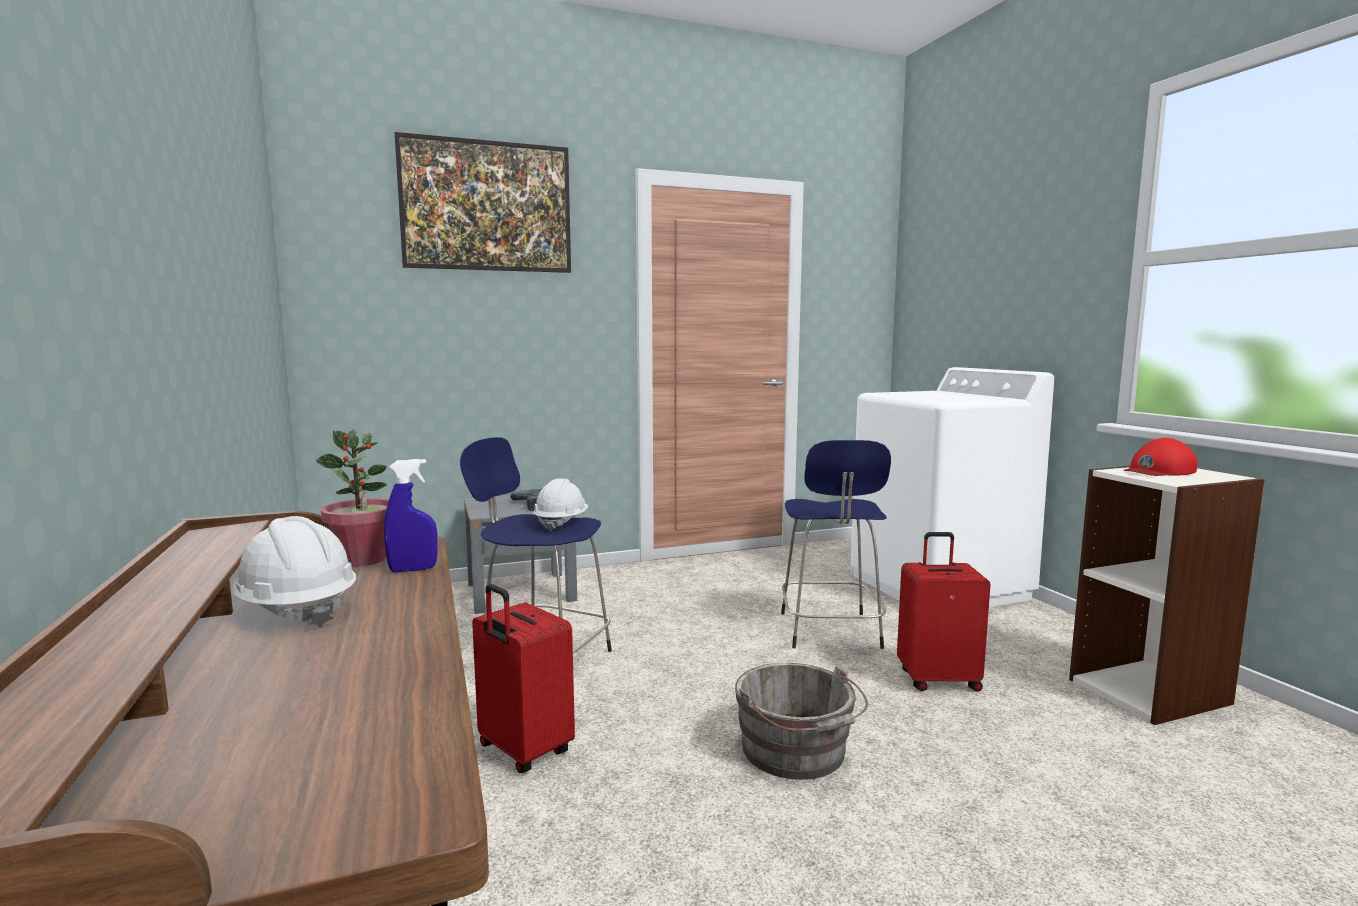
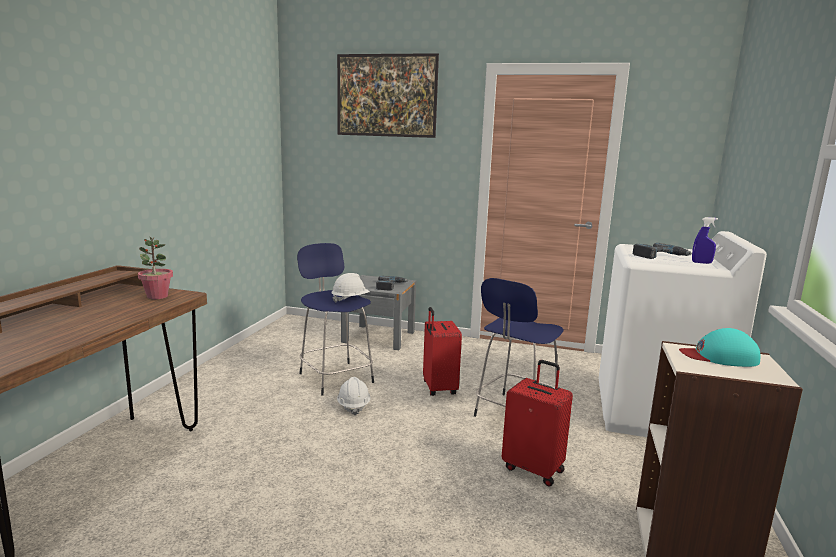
camera: 35 degrees right, 5 degrees up
white hard hat [233,516,356,628] -> white hard hat moved to [337,377,371,415]
blue spray bottle [384,459,438,572] -> blue spray bottle moved to [692,217,718,264]
red suitcase [472,584,575,773] -> red suitcase moved to [423,307,462,396]
grey bucket [735,663,868,780] -> none
red cap [1124,438,1197,476] -> turquoise cap [679,328,760,367]
none -> power drill [633,243,692,259]

